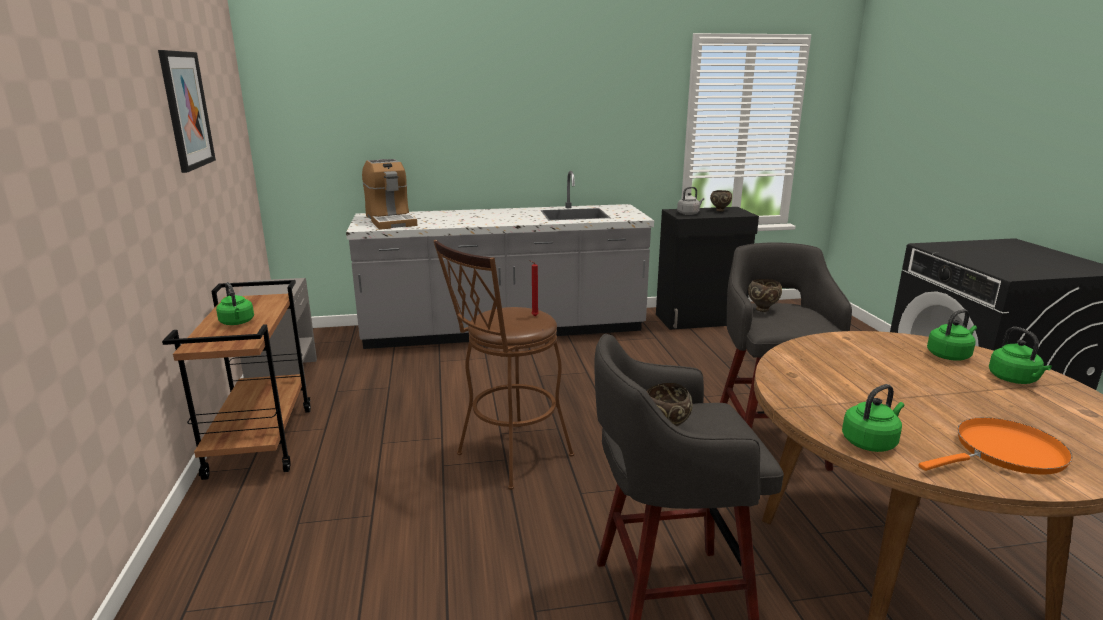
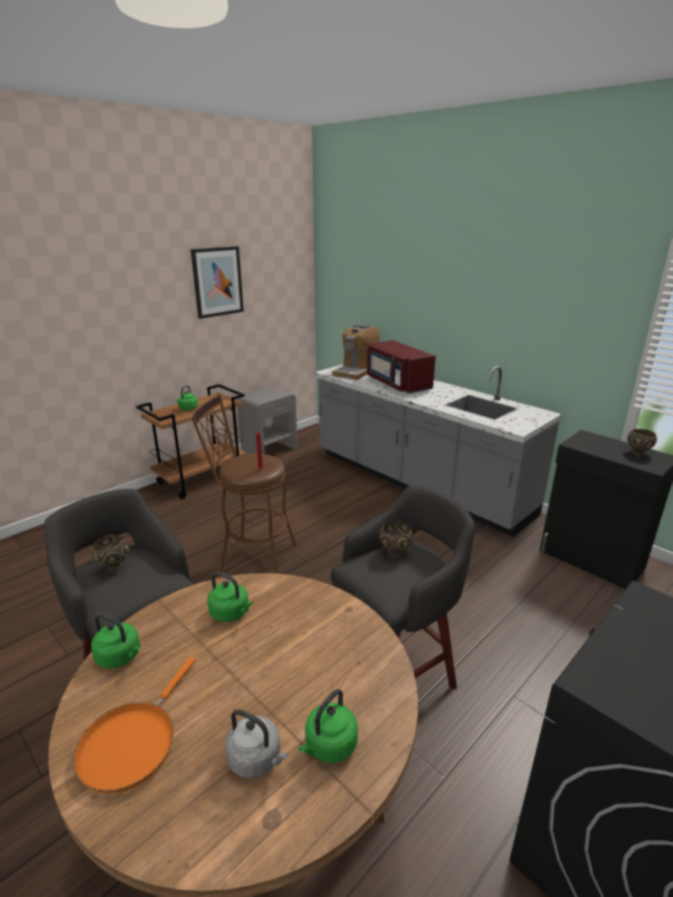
camera: 55 degrees right, 5 degrees up
grey kettle [677,187,704,215] -> grey kettle moved to [225,709,288,778]
orange frying pan [919,417,1073,475] -> orange frying pan turned 75 degrees clockwise [73,657,196,794]
green kettle [927,309,977,361] -> green kettle moved to [207,572,253,622]
none -> red microwave [367,340,436,393]

